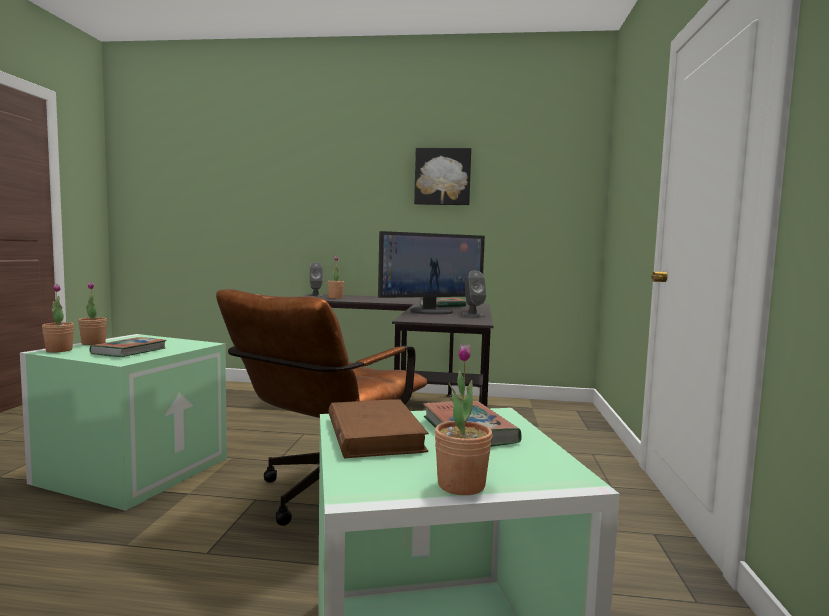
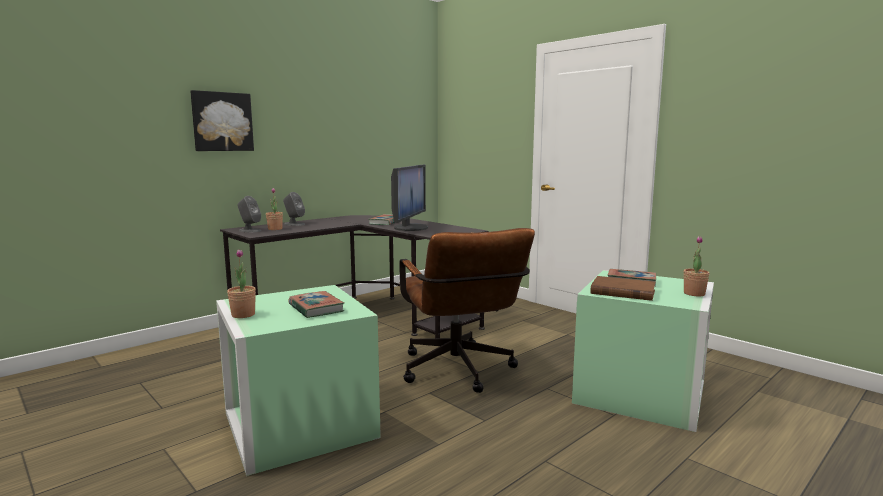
camera: 50 degrees left, 5 degrees up
potted plant [42,284,74,352] -> none
picture [414,148,471,205] -> picture moved to [190,90,254,151]
grey speaker [462,271,486,317] -> grey speaker moved to [283,192,305,226]

